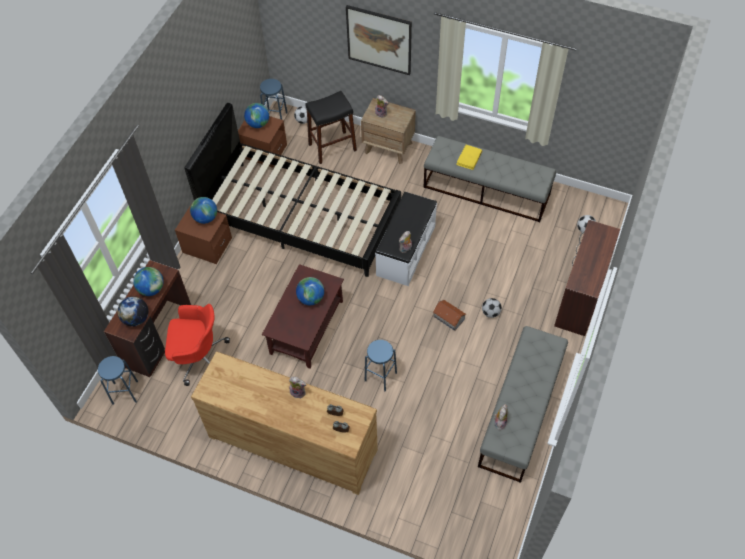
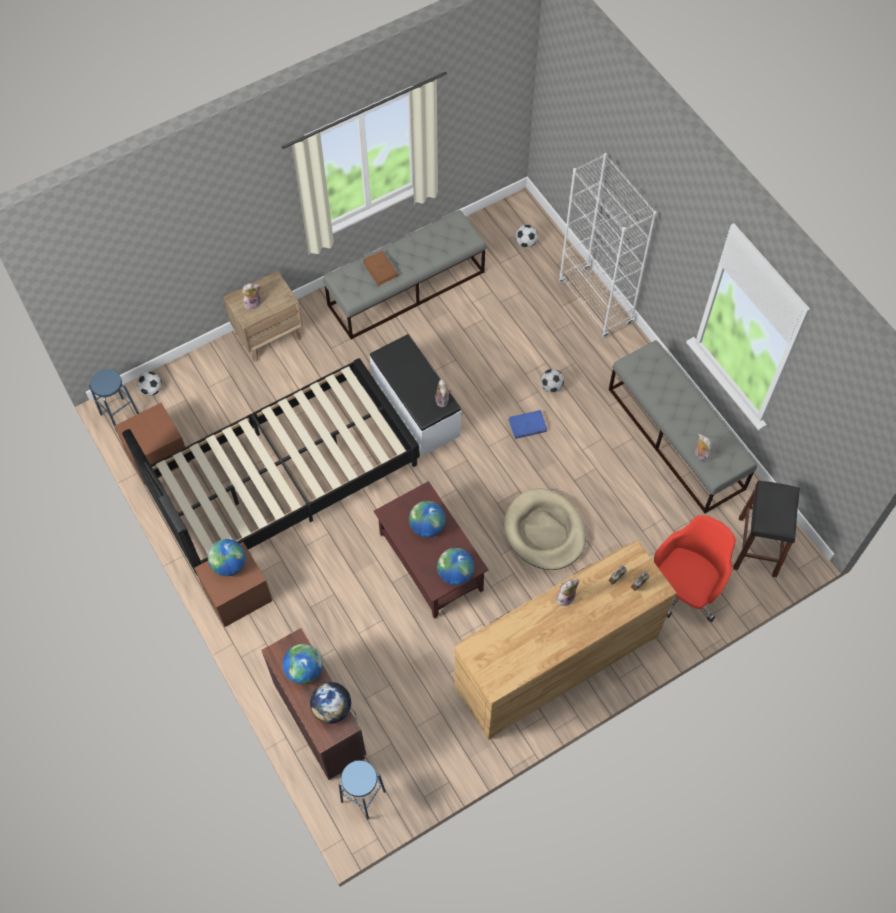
camera: 55 degrees left, 5 degrees up
red office chair [165,304,230,386] -> red office chair moved to [654,515,736,622]
globe [244,103,269,128] -> globe moved to [437,548,474,585]
black stool [305,91,357,164] -> black stool moved to [733,481,800,577]
picture [346,5,412,75] -> none
blue stool [365,340,397,391] -> beige dog bed [504,488,586,570]
toy house [433,300,466,331] -> blue book [508,410,547,439]
yellow book [456,145,482,170] -> brown book [363,251,398,286]
brown desk [554,220,620,336] -> white bookcase [558,153,657,338]

